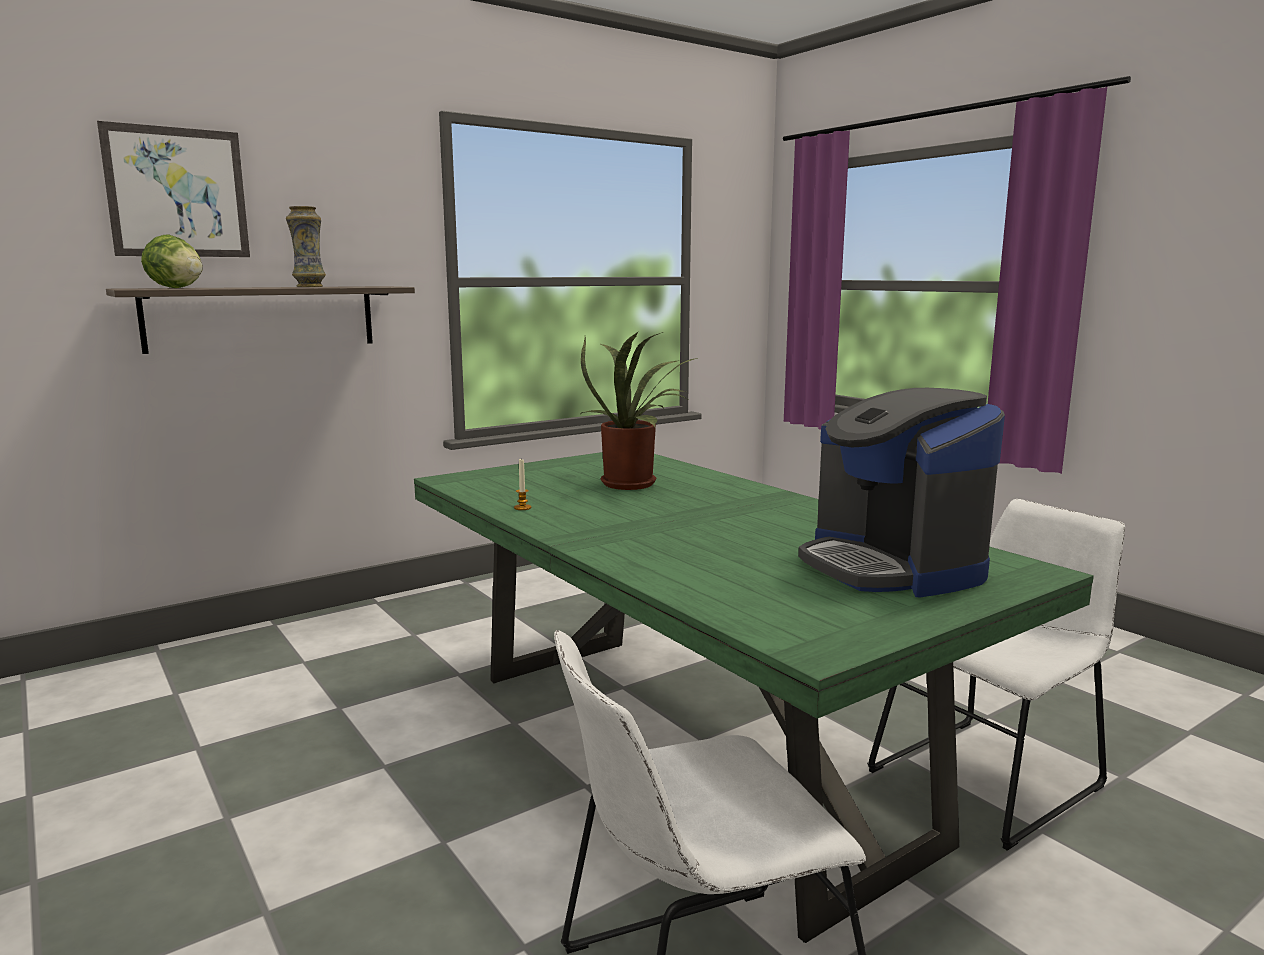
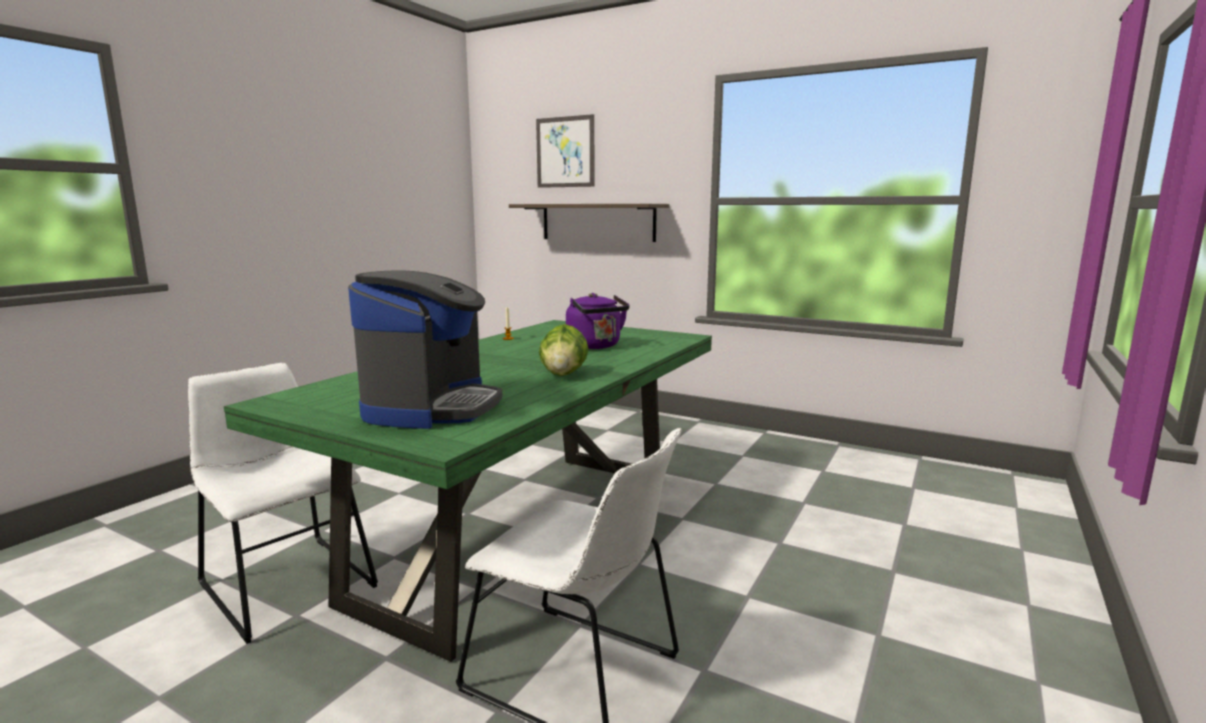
camera: 65 degrees right, 0 degrees up
lettuce [141,234,203,288] -> lettuce moved to [539,324,588,376]
vase [286,206,326,287] -> none
potted plant [581,332,698,490] -> purple kettle [566,293,630,349]
coffee machine [798,388,1005,598] -> coffee machine turned 150 degrees clockwise [348,270,502,429]

